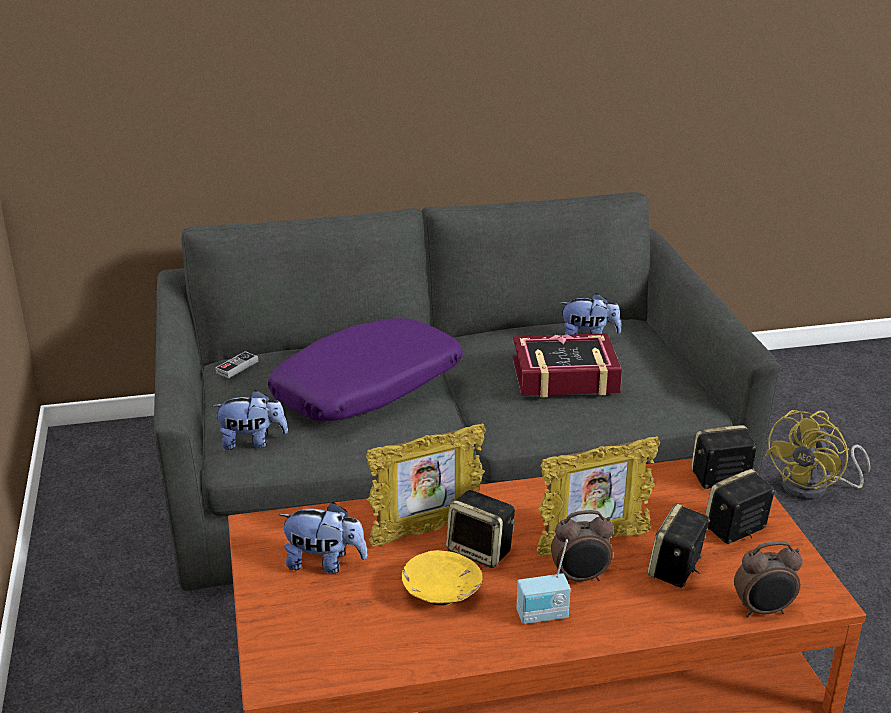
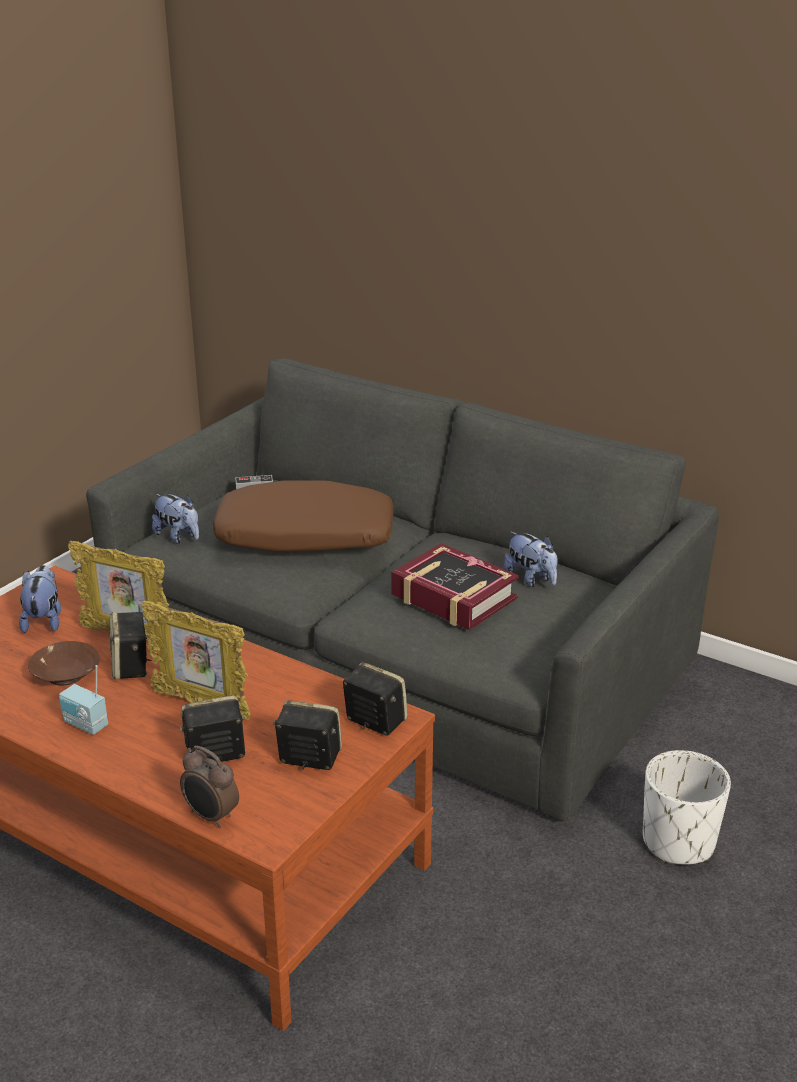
camera: 45 degrees right, 0 degrees up
purple pillow [268,318,463,421] -> brown pillow [213,480,394,552]
plush toy [279,502,367,573] -> plush toy turned 150 degrees counterclockwise [19,565,61,633]
yellow bowl [402,550,483,606] -> brown bowl [28,641,99,686]
alarm clock [551,510,614,581] -> none
yellow fan [765,410,870,500] -> white planter [643,750,731,865]

